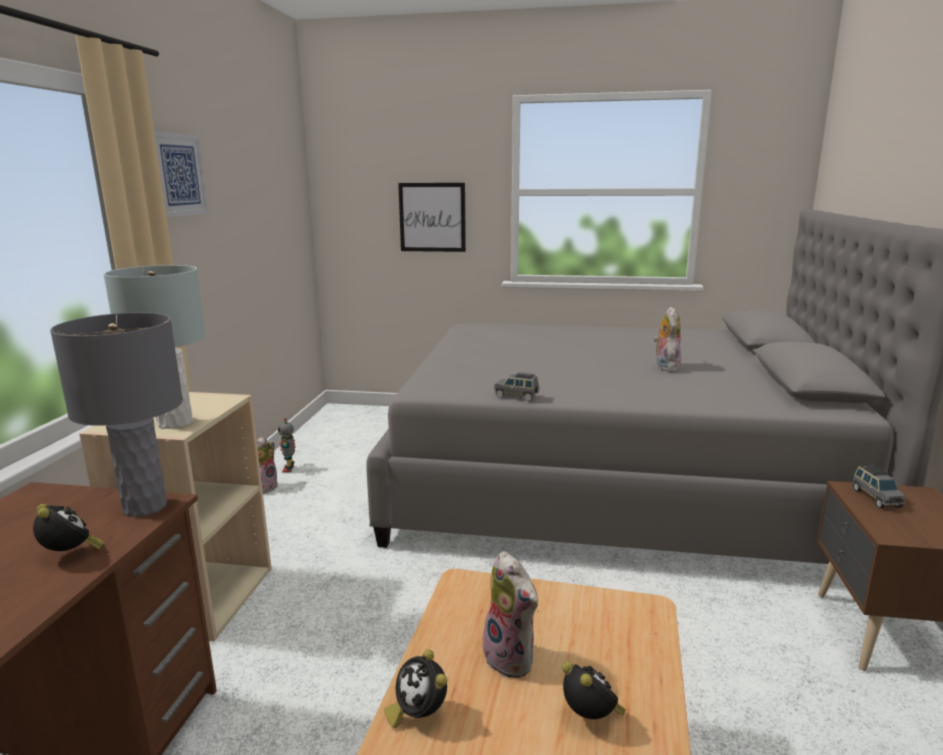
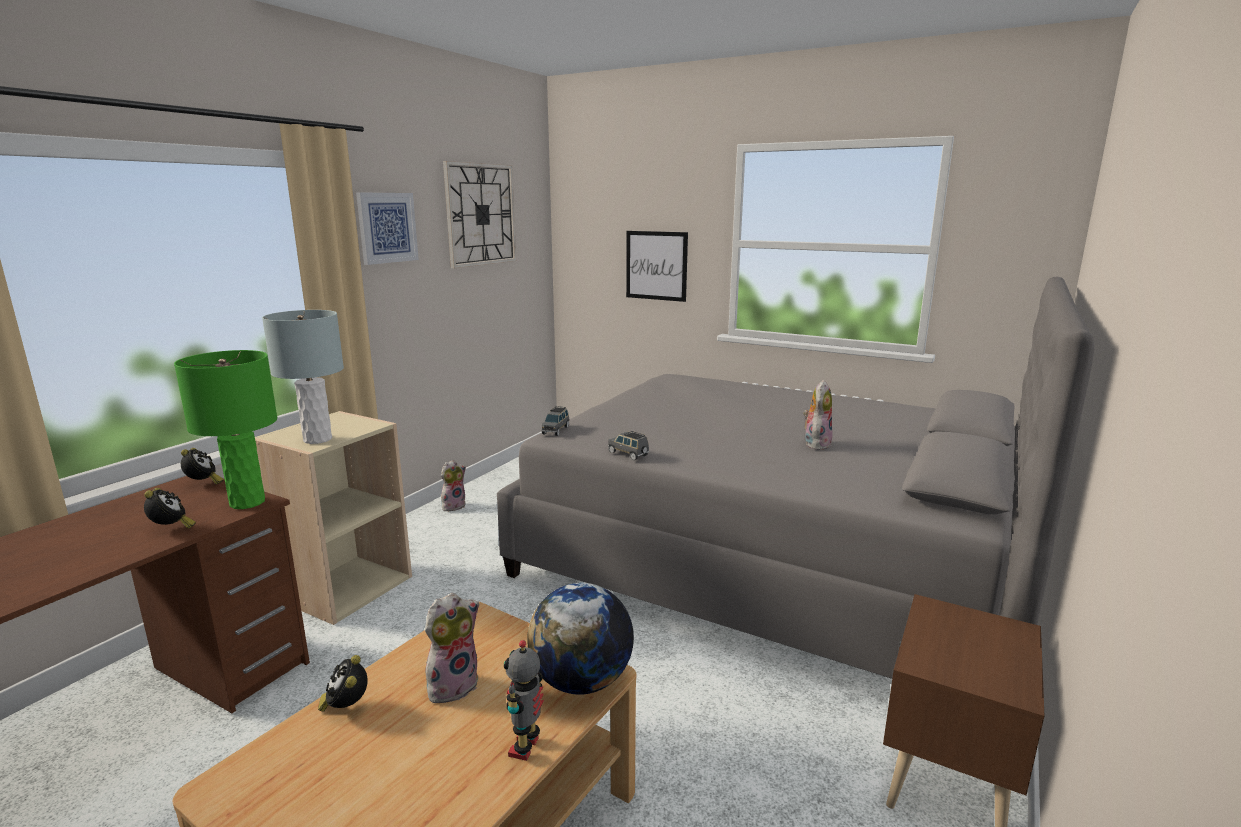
camera: 20 degrees right, 0 degrees up
grey table lamp [50,312,183,517] -> green table lamp [174,350,277,509]
toy robot [278,418,296,473] -> toy robot moved to [504,640,544,761]
plush toy [480,551,538,678] -> plush toy turned 120 degrees counterclockwise [425,593,479,703]
alarm clock [562,662,626,719] -> alarm clock moved to [181,448,224,484]
grey toy car [852,465,905,508] -> grey toy car moved to [542,406,570,436]
none -> wall clock [443,161,517,268]
none -> globe [527,583,634,695]

